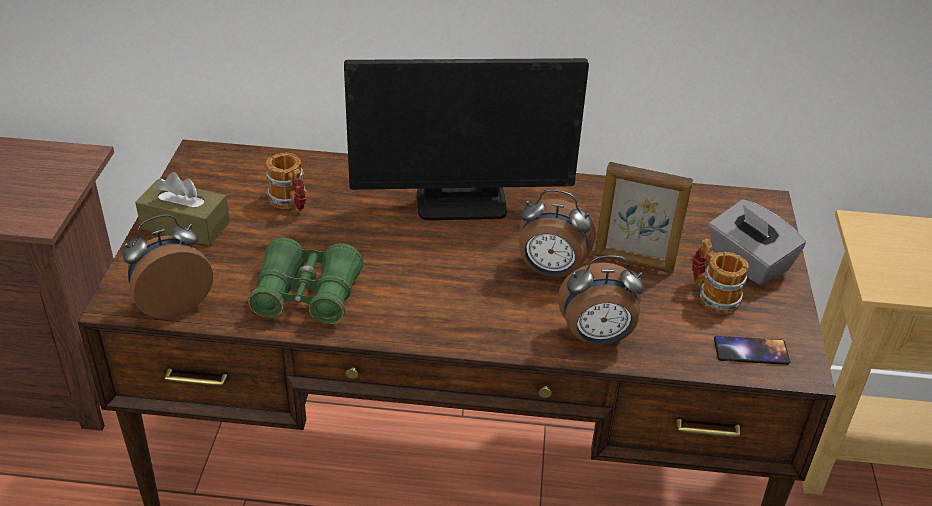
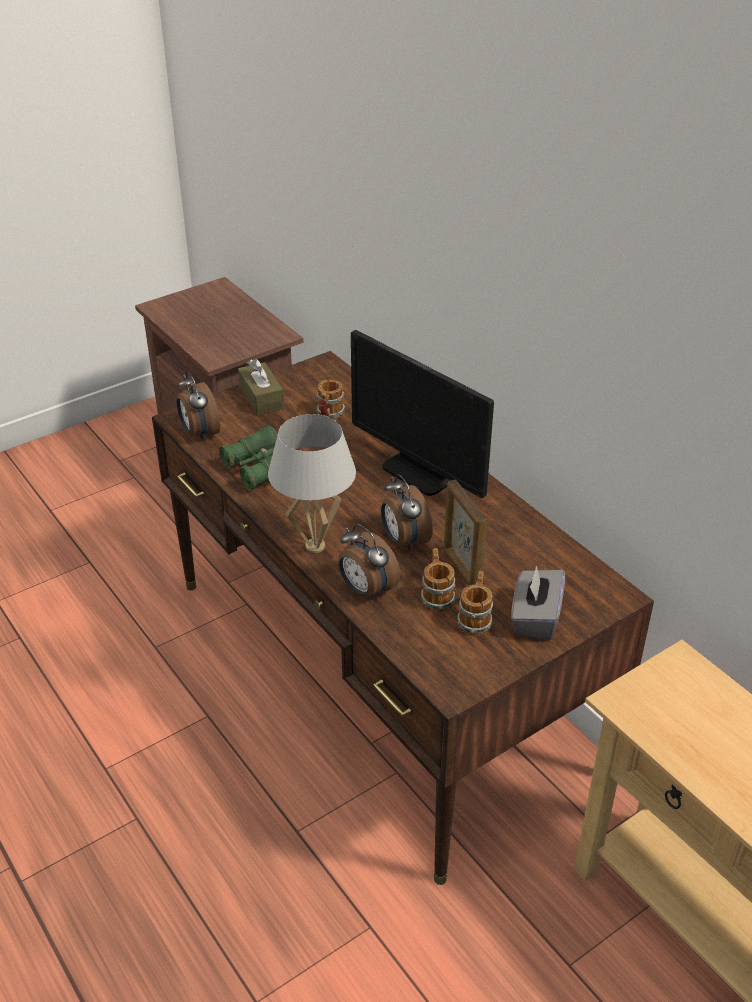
camera: 50 degrees right, 0 degrees up
alarm clock [122,214,213,318] -> alarm clock turned 135 degrees counterclockwise [177,371,220,442]
phone [714,336,790,365] -> none
none -> white table lamp [268,414,356,553]
none -> mug [421,548,455,612]

